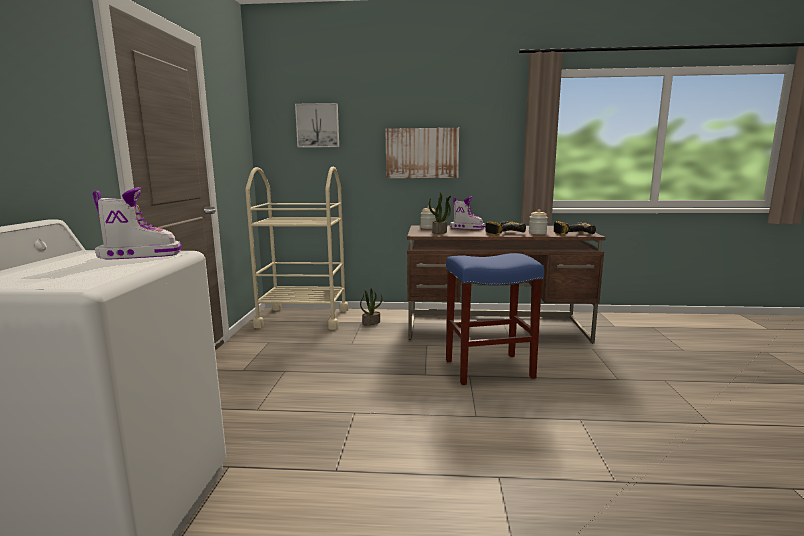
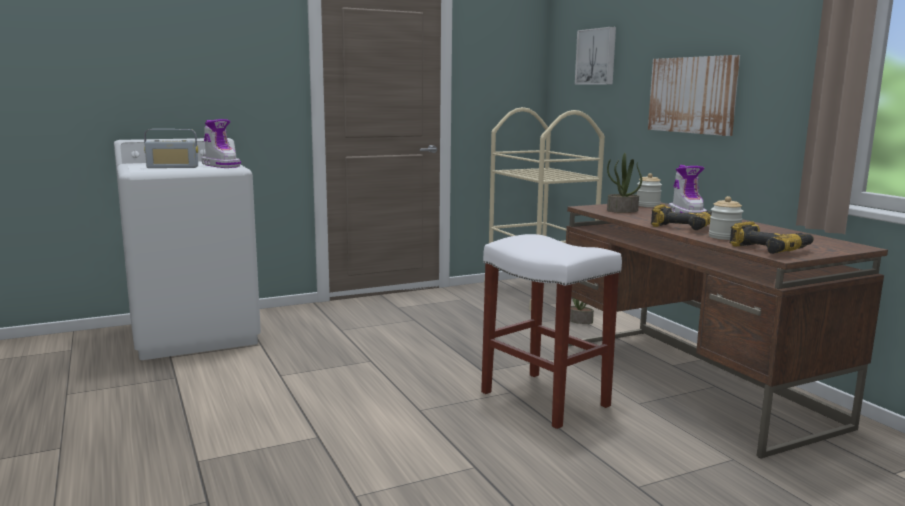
camera: 60 degrees right, 0 degrees up
blue stool [446,253,544,385] -> white stool [481,234,622,429]
none -> radio [144,129,198,168]

